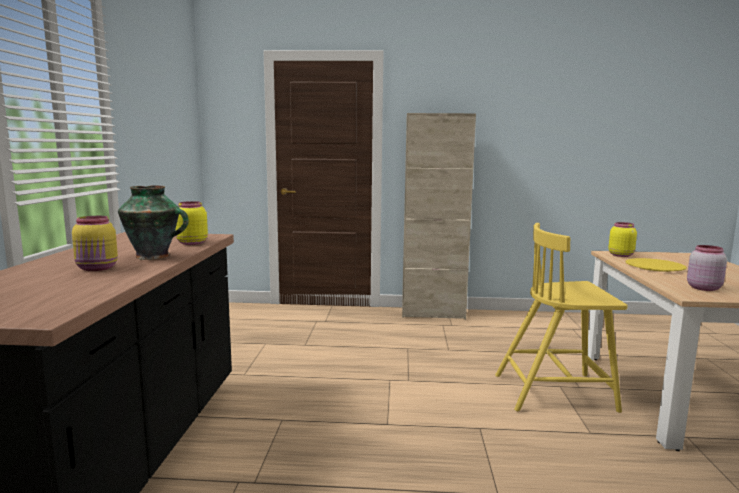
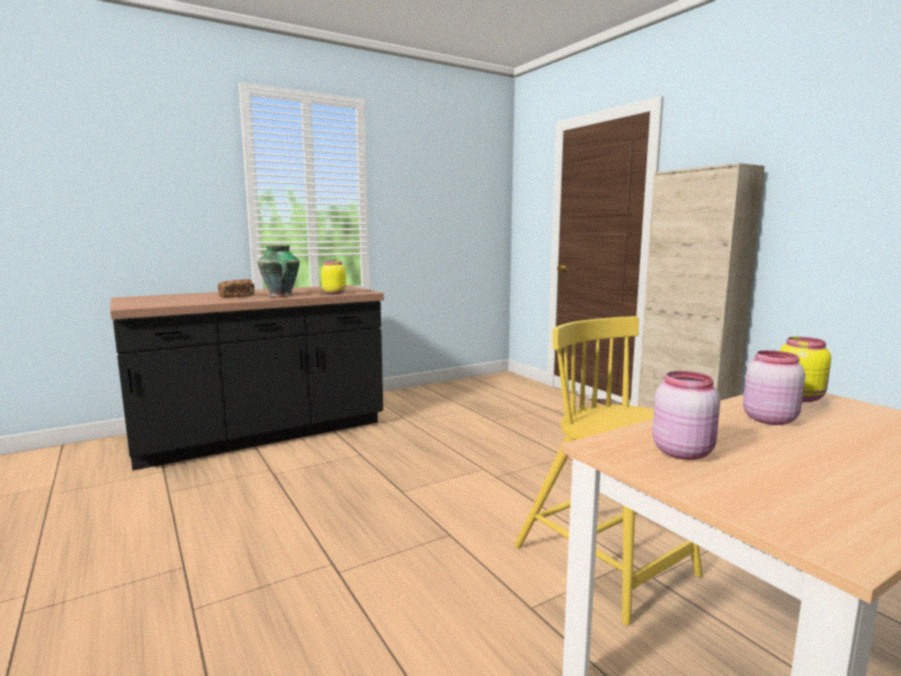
camera: 55 degrees right, 0 degrees up
yellow jar [72,216,118,271] -> bread [218,279,255,298]
yellow plate [625,258,687,272] -> pink jar [743,350,805,425]

